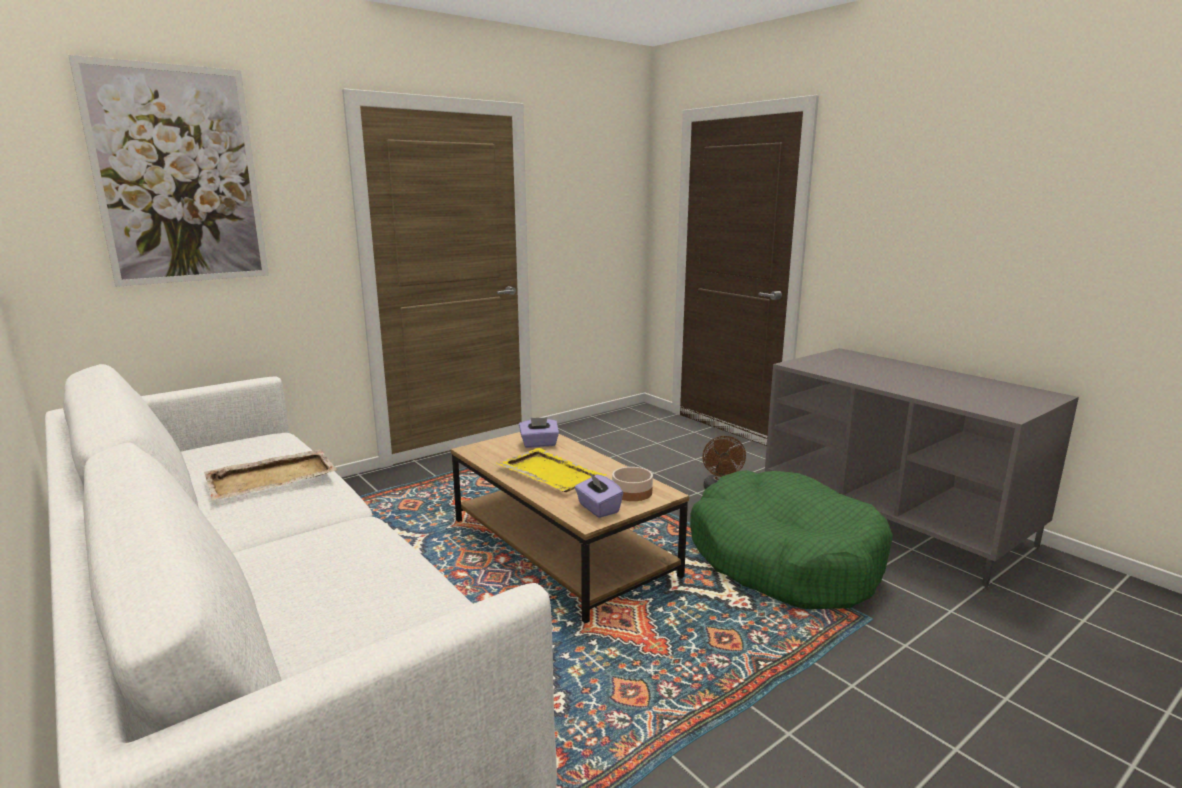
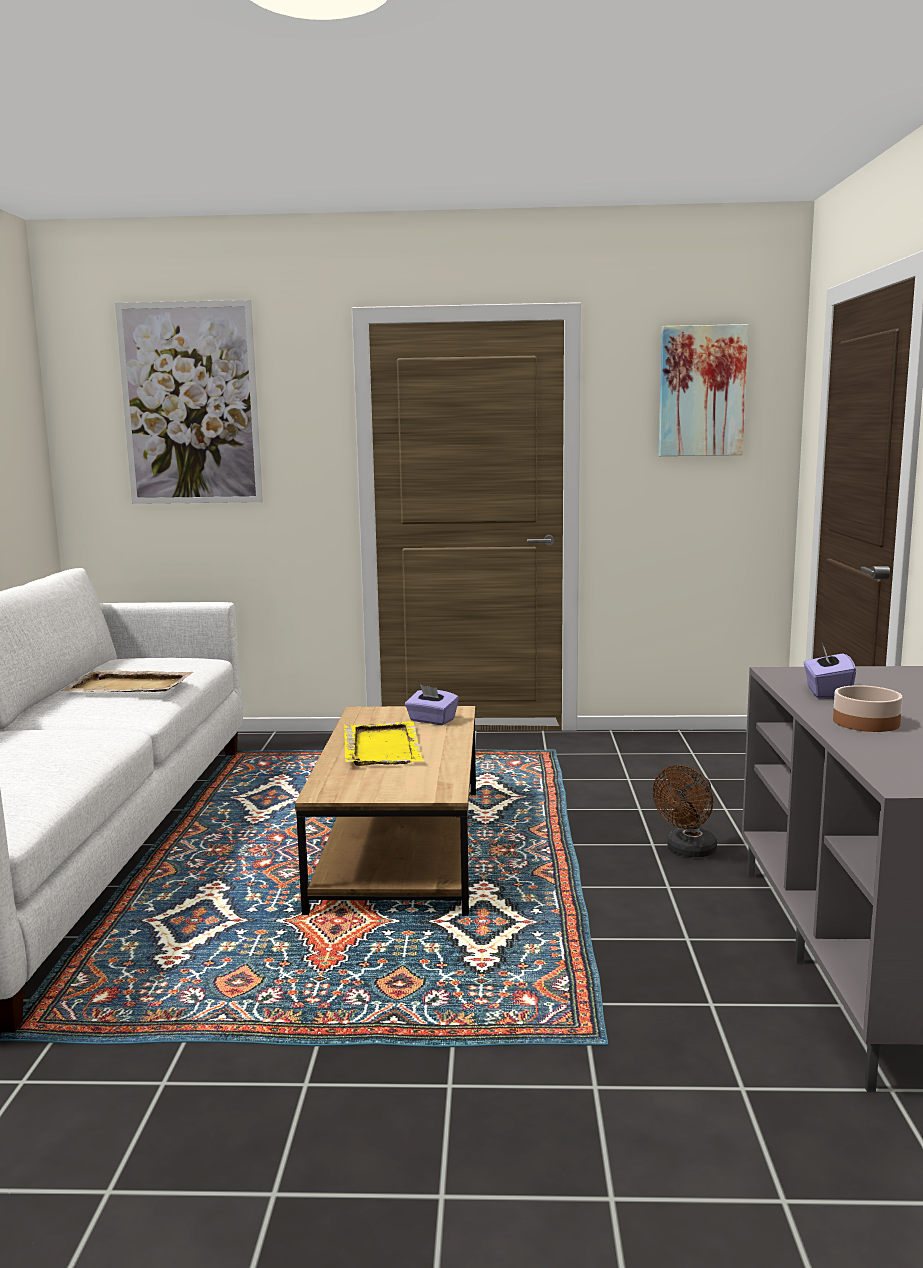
camera: 40 degrees right, 5 degrees down
purple tissue box [575,473,623,518] -> purple tissue box moved to [804,644,856,699]
bowl [612,467,653,501] -> bowl moved to [833,685,903,732]
green dog bed [690,470,893,609] -> none
none -> picture [659,324,748,456]

